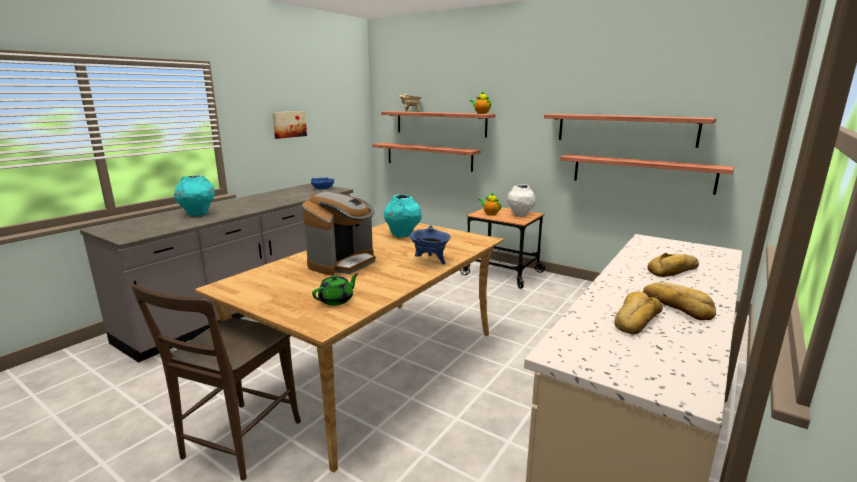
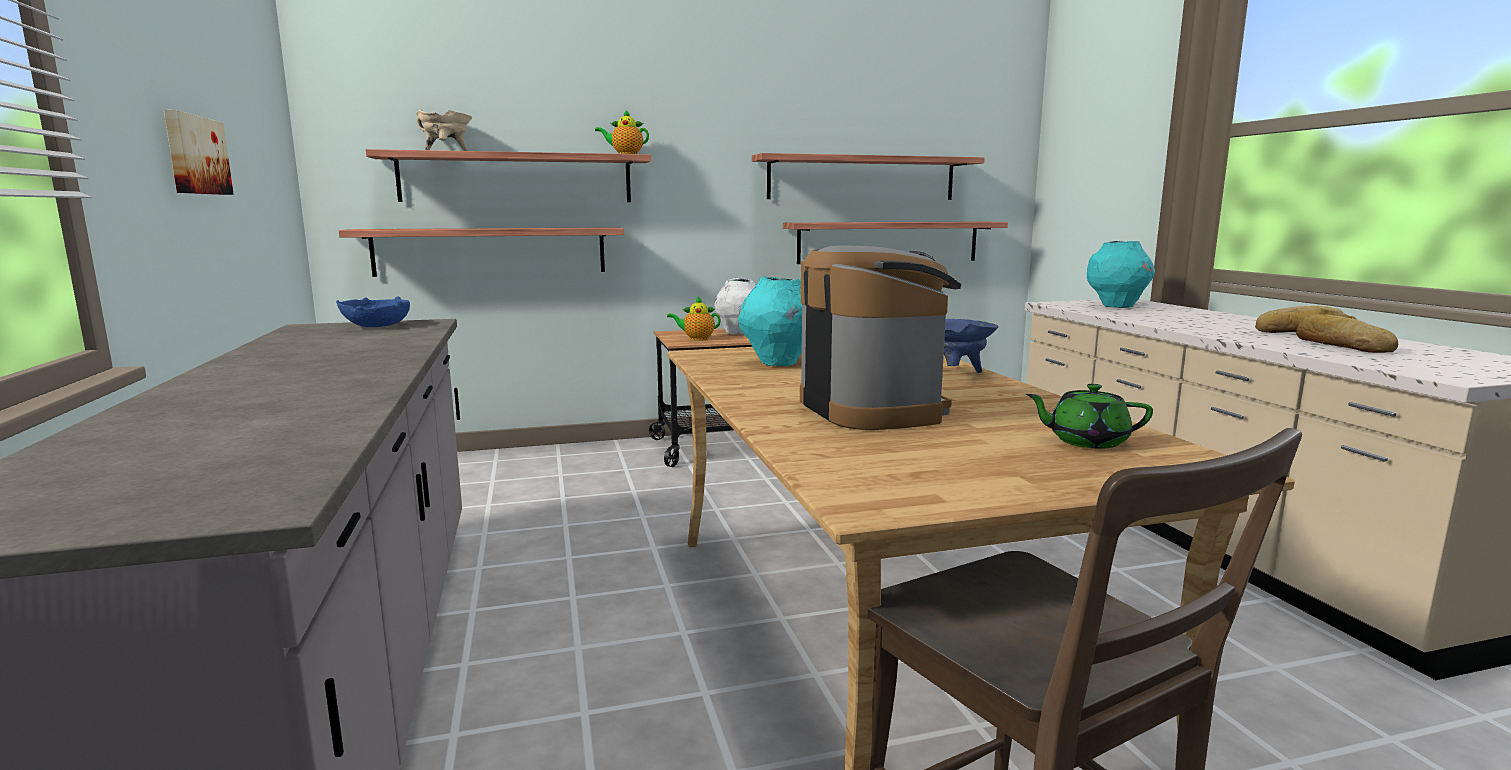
camera: 50 degrees left, 5 degrees down
turquoise vase [174,175,215,216] -> turquoise vase moved to [1087,241,1155,308]
green teapot [312,273,359,305] -> green teapot turned 75 degrees counterclockwise [1026,384,1153,449]
bread [647,253,699,277] -> none

